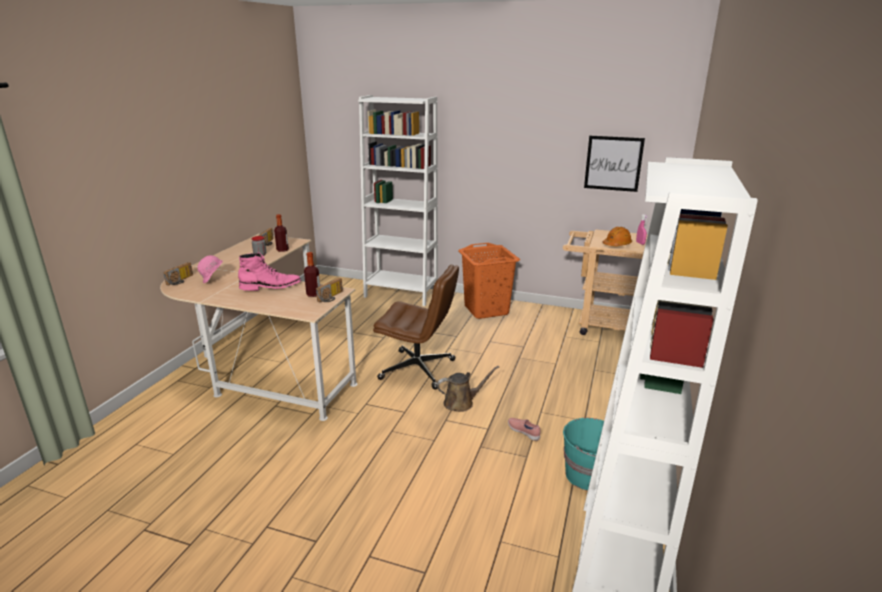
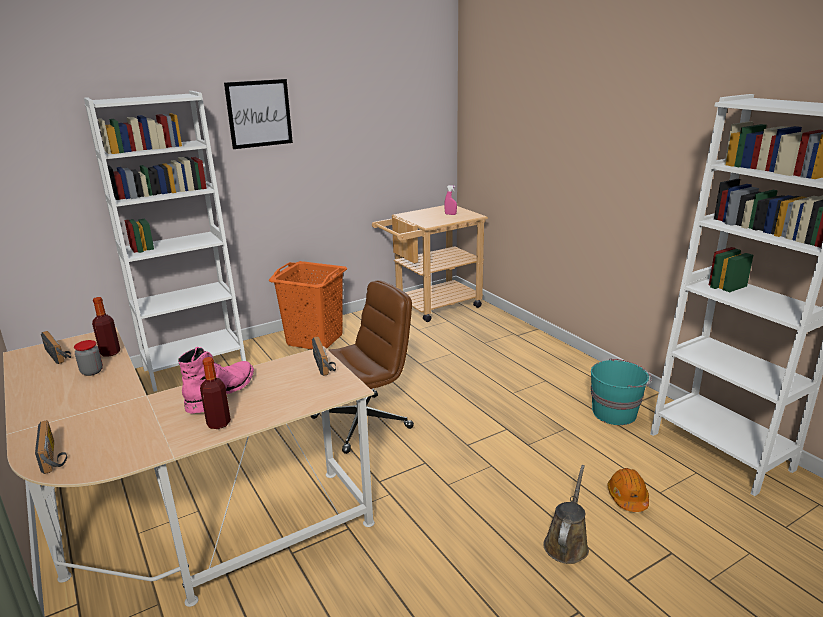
camera: 50 degrees left, 0 degrees up
pink hard hat [197,255,223,283] -> none
bottle [304,252,320,297] -> bottle moved to [200,357,231,429]
brown watering can [437,366,499,412] -> brown watering can moved to [543,465,589,564]
pink shoe [508,418,541,441] -> none
picture [584,136,645,192] -> picture moved to [224,79,293,149]
orange hard hat [603,227,632,246] -> orange hard hat moved to [607,468,649,512]

